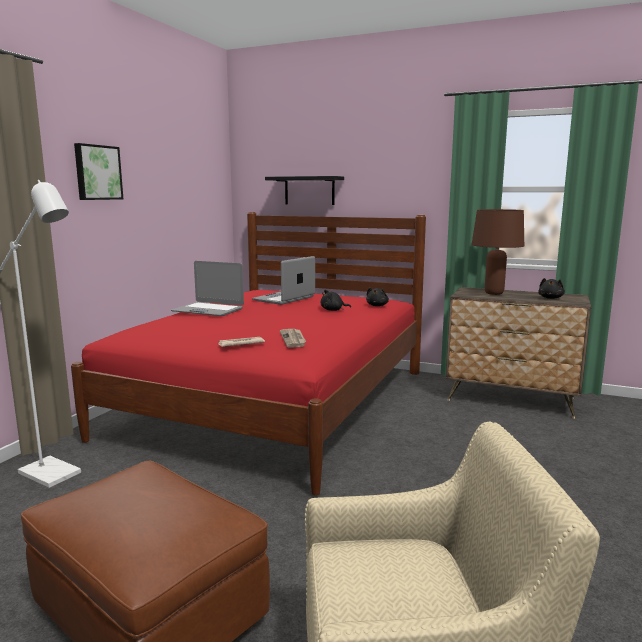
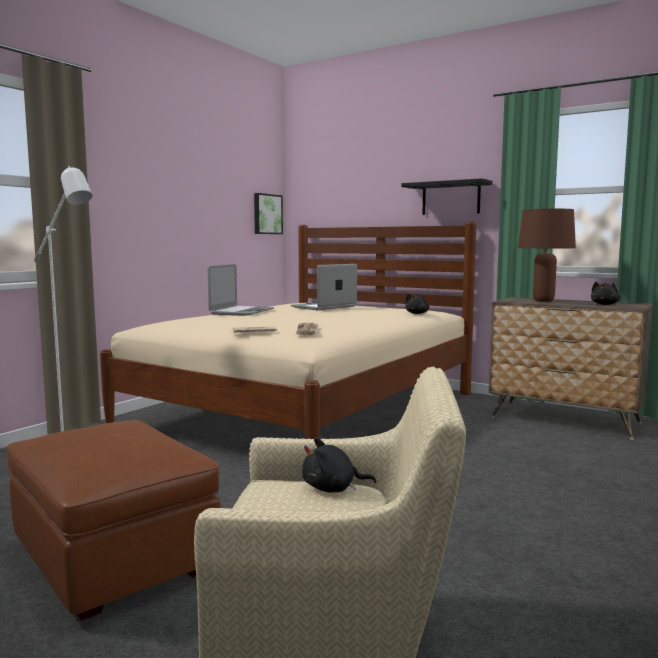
camera: 10 degrees right, 5 degrees down
red bed [71,212,426,496] -> beige bed [100,222,477,439]
picture [74,143,123,200] -> picture moved to [254,193,283,234]
laptop [171,261,244,316] -> laptop turned 105 degrees counterclockwise [208,264,274,316]
black shelf [265,176,344,205] -> black shelf moved to [401,178,492,215]
black plush toy [321,289,351,311] -> black plush toy moved to [302,438,376,493]

